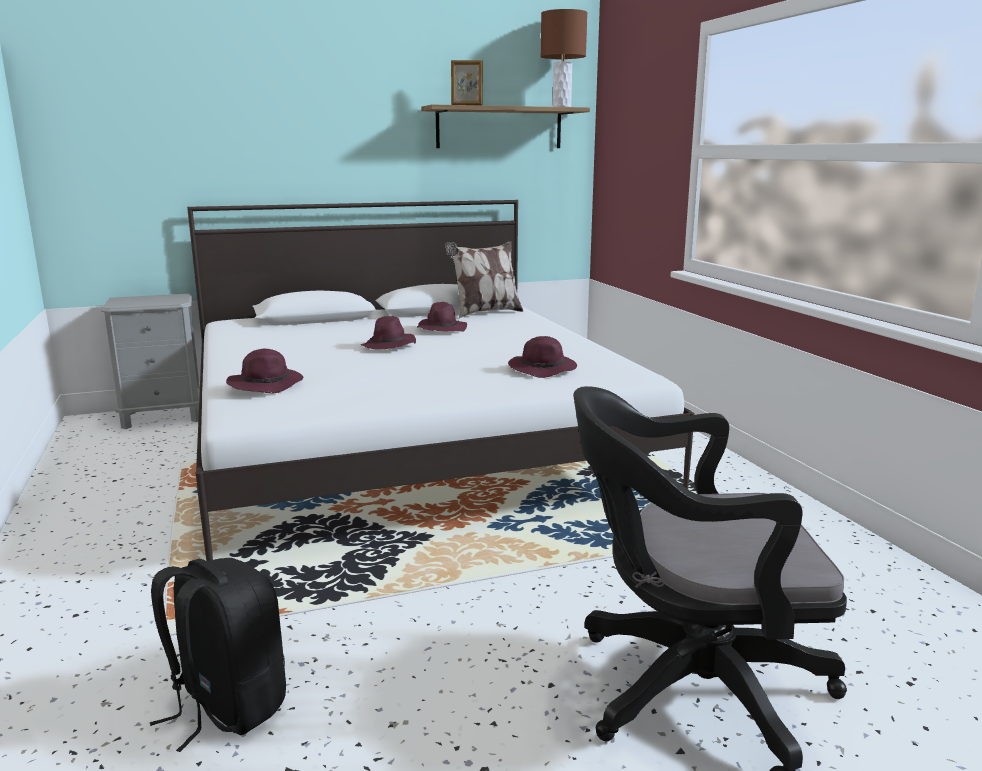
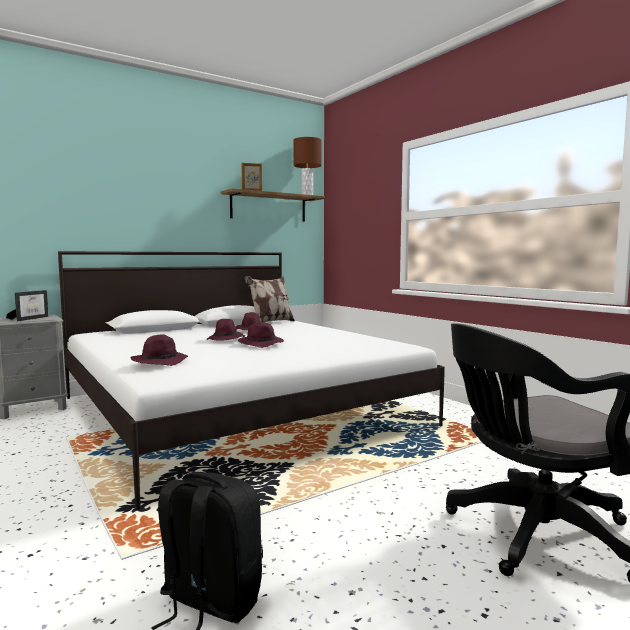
camera: 15 degrees left, 10 degrees down
purple hat [508,336,577,378] -> purple hat moved to [238,322,284,348]
none -> picture frame [6,290,49,321]

